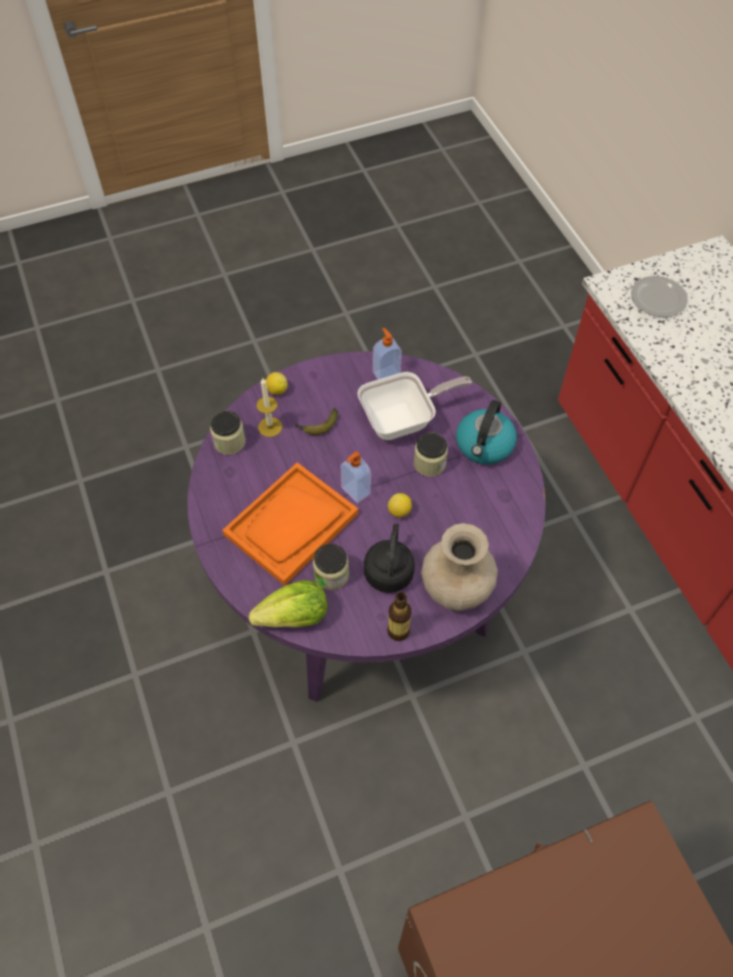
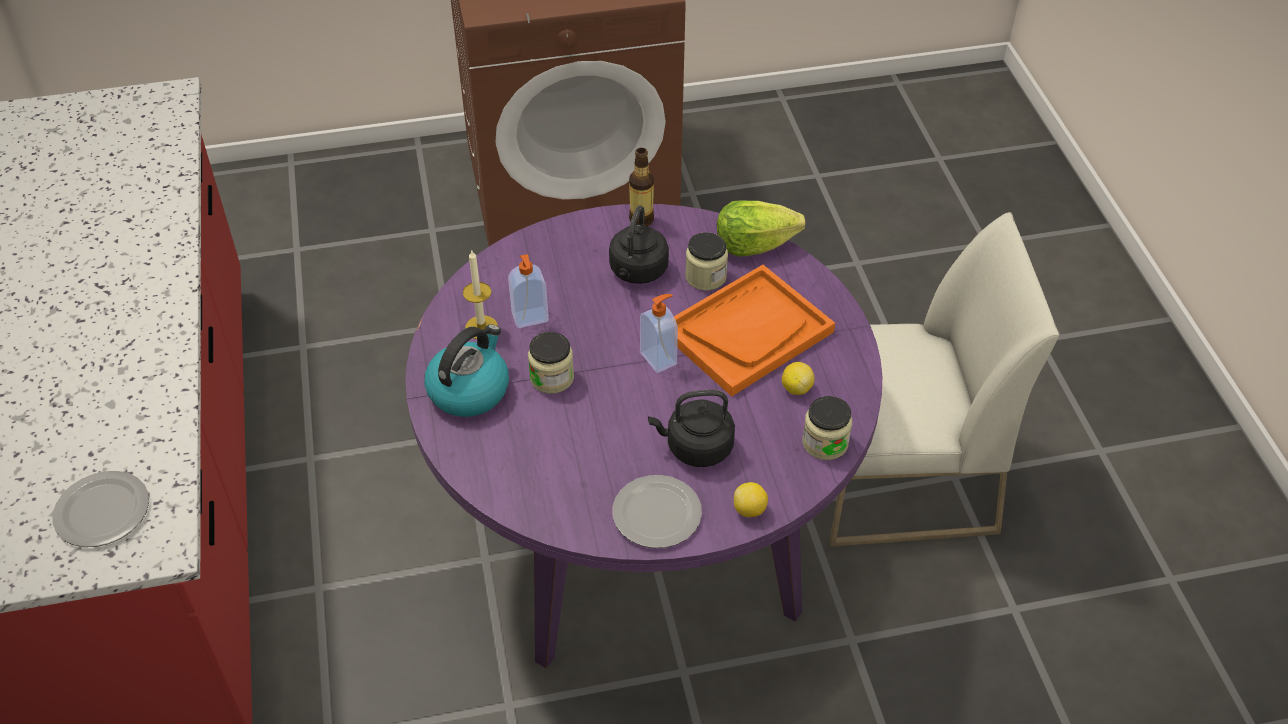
camera: 170 degrees left, 10 degrees down
candle [256,378,282,437] -> candle moved to [463,251,498,339]
banana [295,408,338,435] -> black kettle [648,390,735,467]
frying pan [357,372,472,440] -> none
soap dispenser [373,328,402,380] -> soap dispenser moved to [508,254,549,328]
lemon [388,493,412,518] -> lemon moved to [782,362,814,395]
beige vase [421,523,498,611] -> none
none -> plate [612,475,702,548]
none -> white chair [830,212,1059,547]

